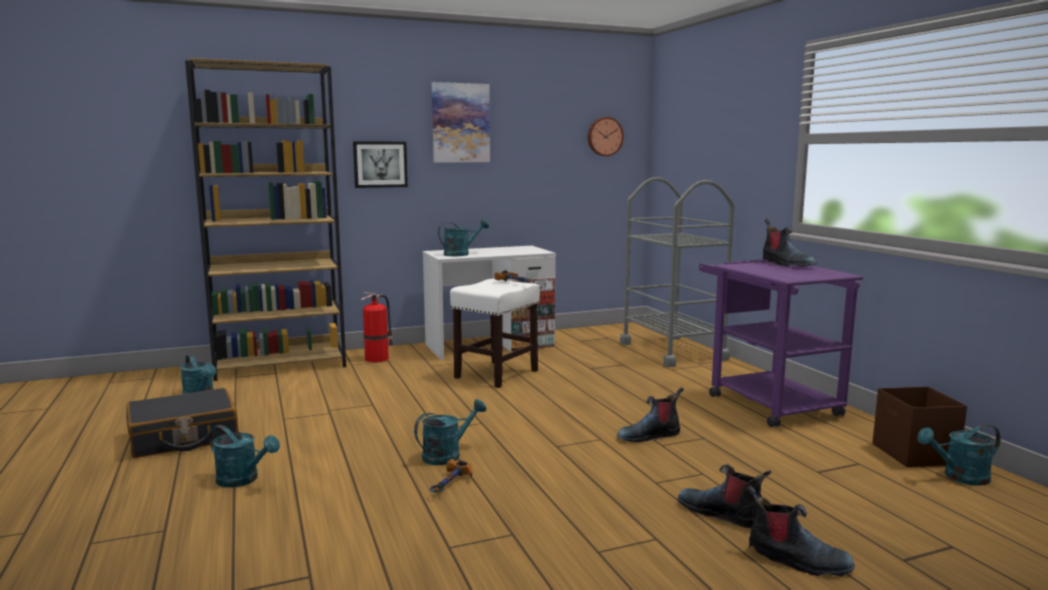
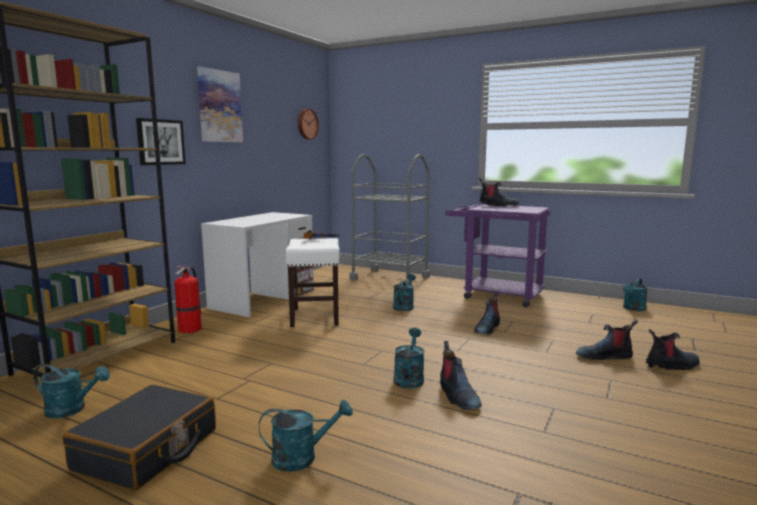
camera: 40 degrees left, 0 degrees up
hammer [430,459,472,492] -> boot [440,341,482,410]
turquoise watering can [438,219,489,256] -> turquoise watering can moved to [393,274,416,311]
brown storage box [873,386,967,467] -> none

